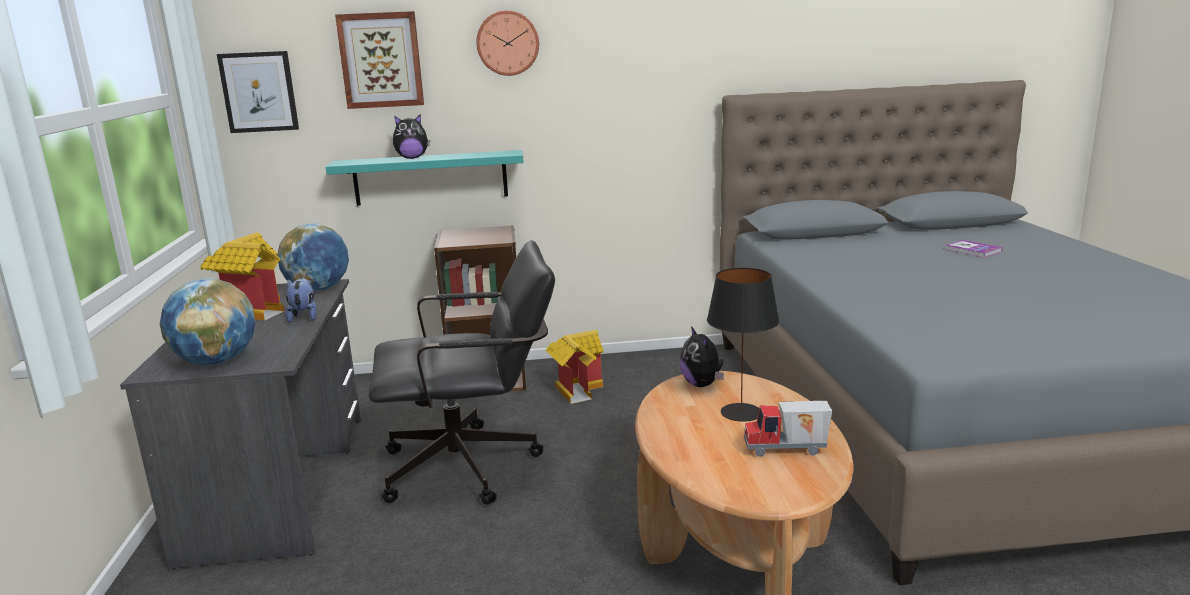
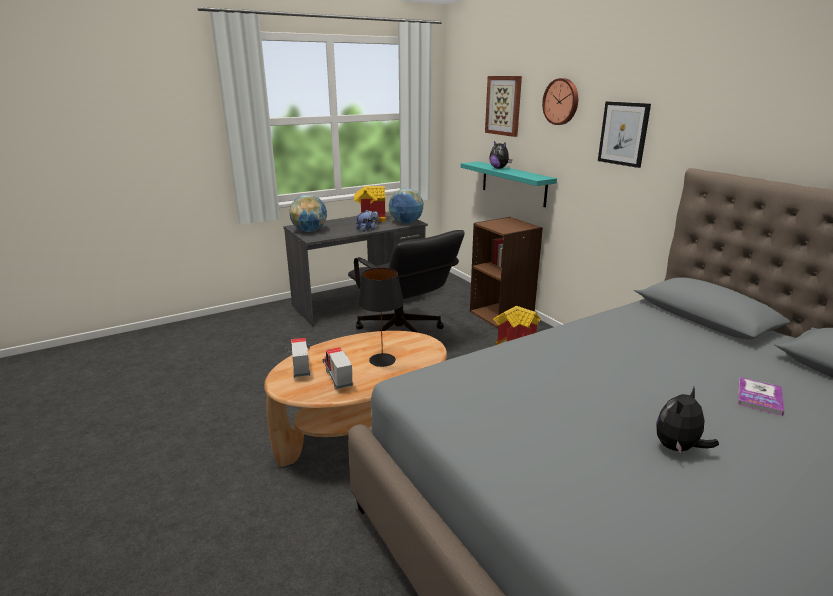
camera: 65 degrees right, 5 degrees up
picture [217,51,299,133] -> picture moved to [598,101,651,168]
plush toy [680,326,724,387] -> plush toy moved to [656,387,719,454]
none -> toy truck [286,338,310,378]

